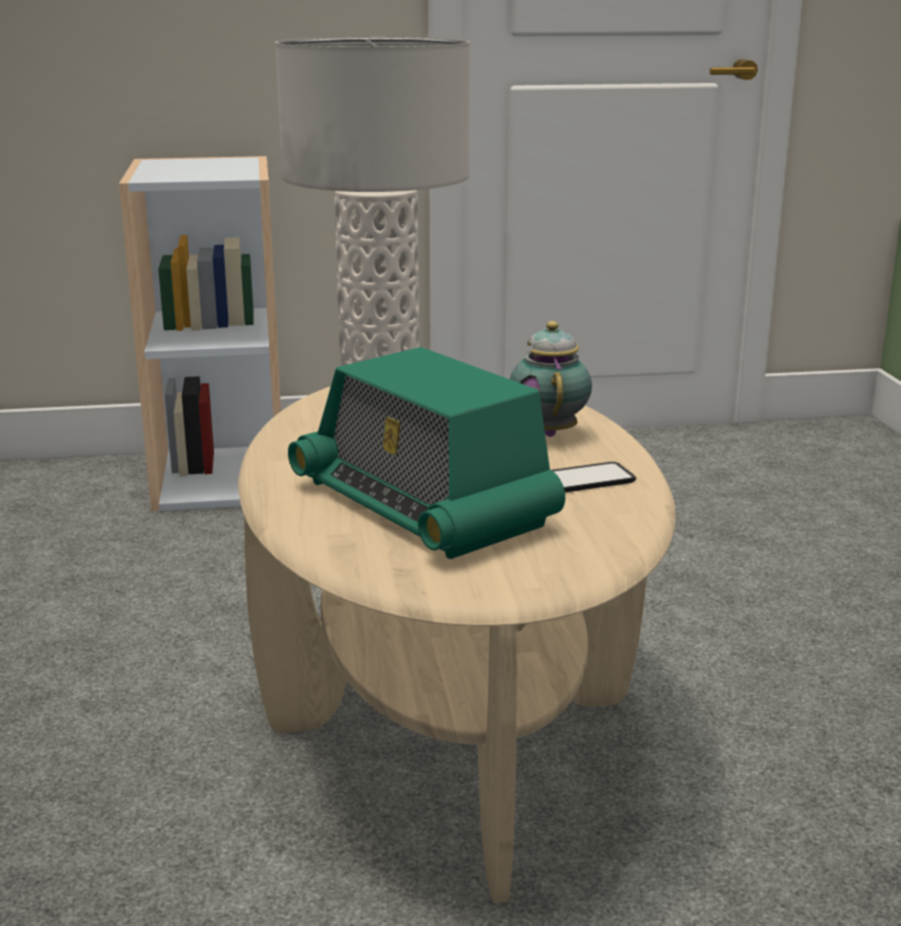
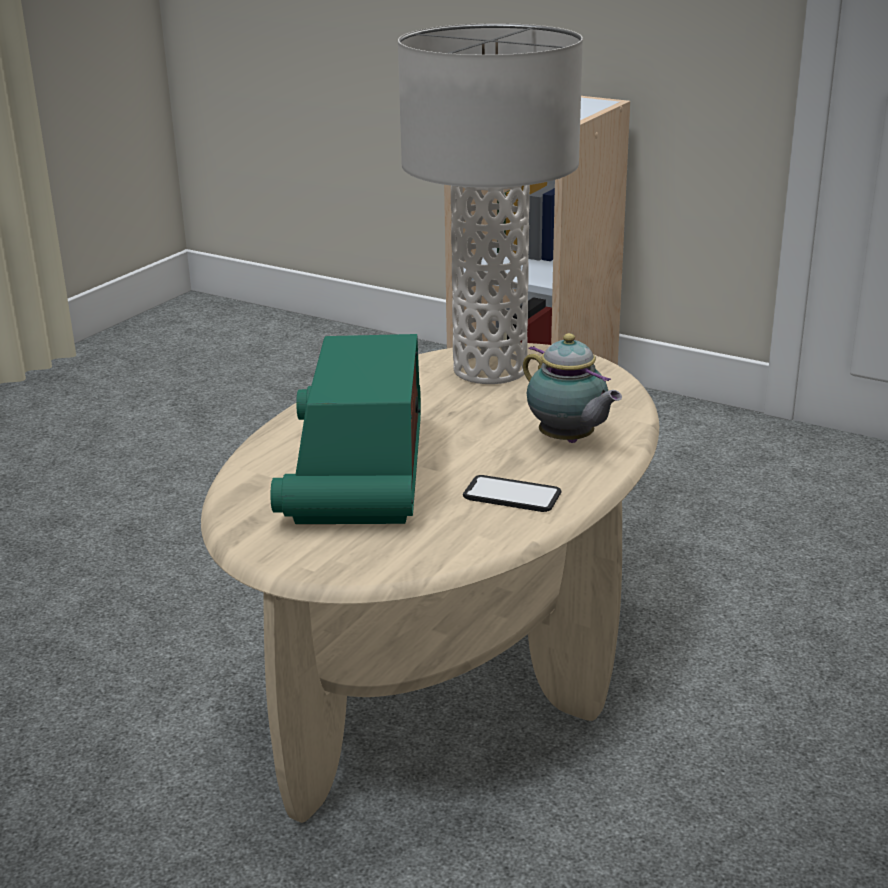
camera: 40 degrees right, 5 degrees up
teapot [510,321,592,437] -> teapot turned 105 degrees clockwise [523,333,622,443]

